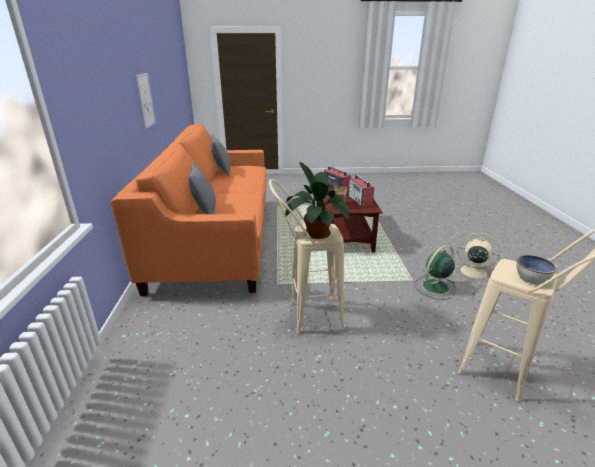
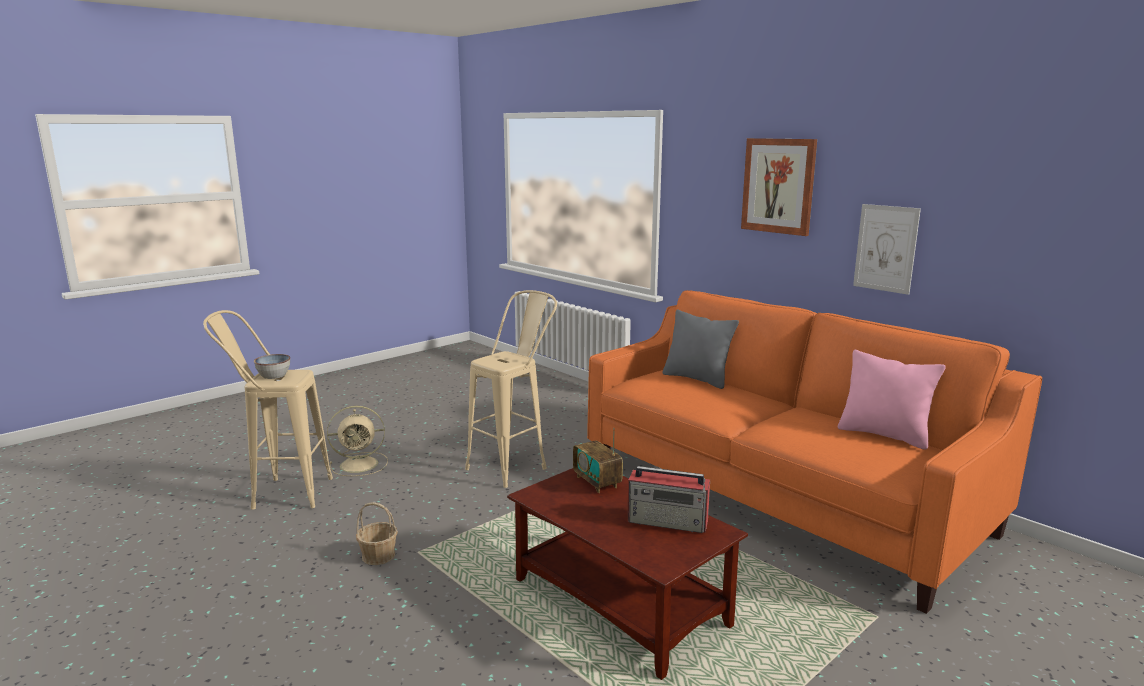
camera: 140 degrees right, 10 degrees down
grey pillow [211,134,231,176] -> pink pillow [838,350,946,450]
potted plant [284,162,349,239] -> none
radio [348,175,374,207] -> none
green fan [415,245,455,300] -> basket [356,502,398,565]
beige fan [454,233,500,281] -> beige fan moved to [327,406,388,477]
none -> picture [741,138,817,236]

